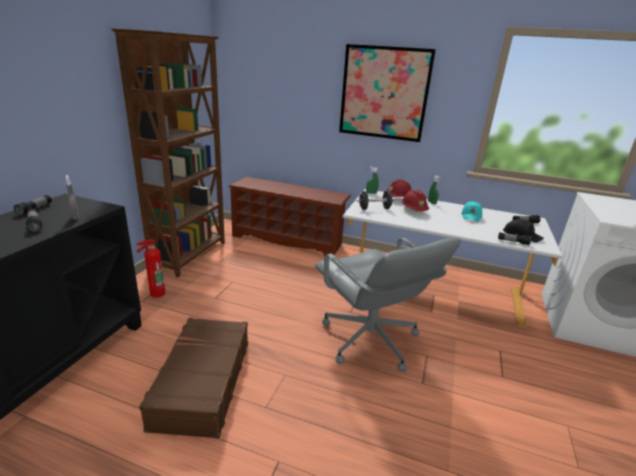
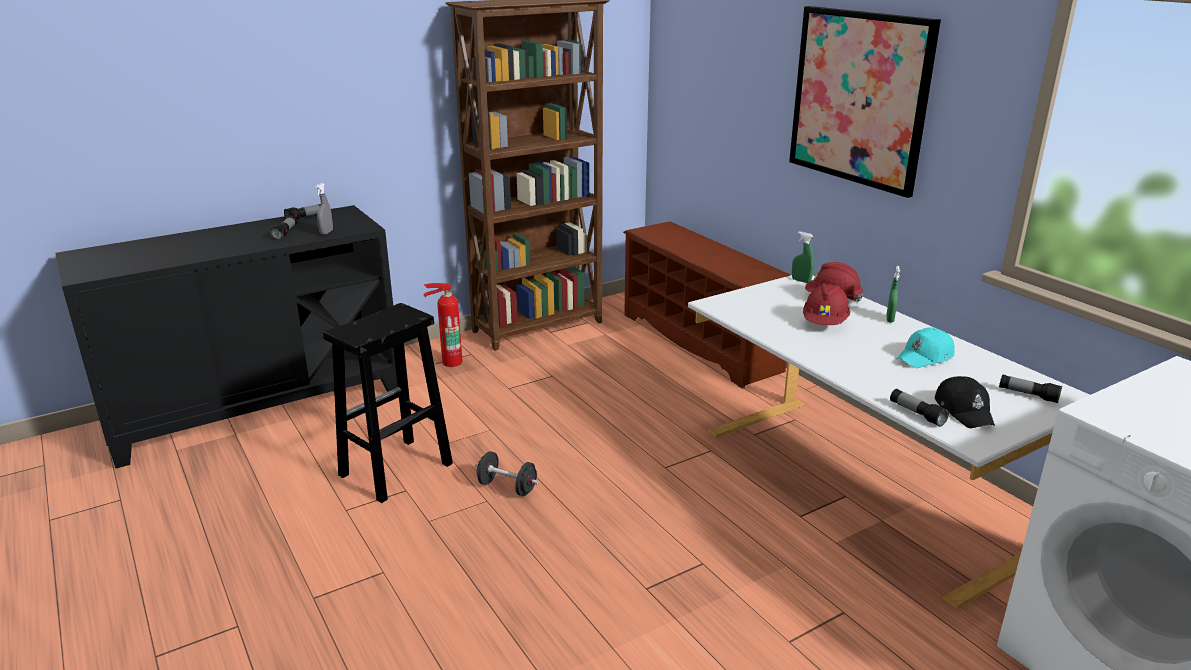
camera: 40 degrees right, 0 degrees up
brown suitcase [139,318,248,439] -> black stool [323,303,453,503]
grey office chair [315,238,461,372] -> none
black dumbbell [357,191,394,210] -> black dumbbell moved to [476,451,539,496]

